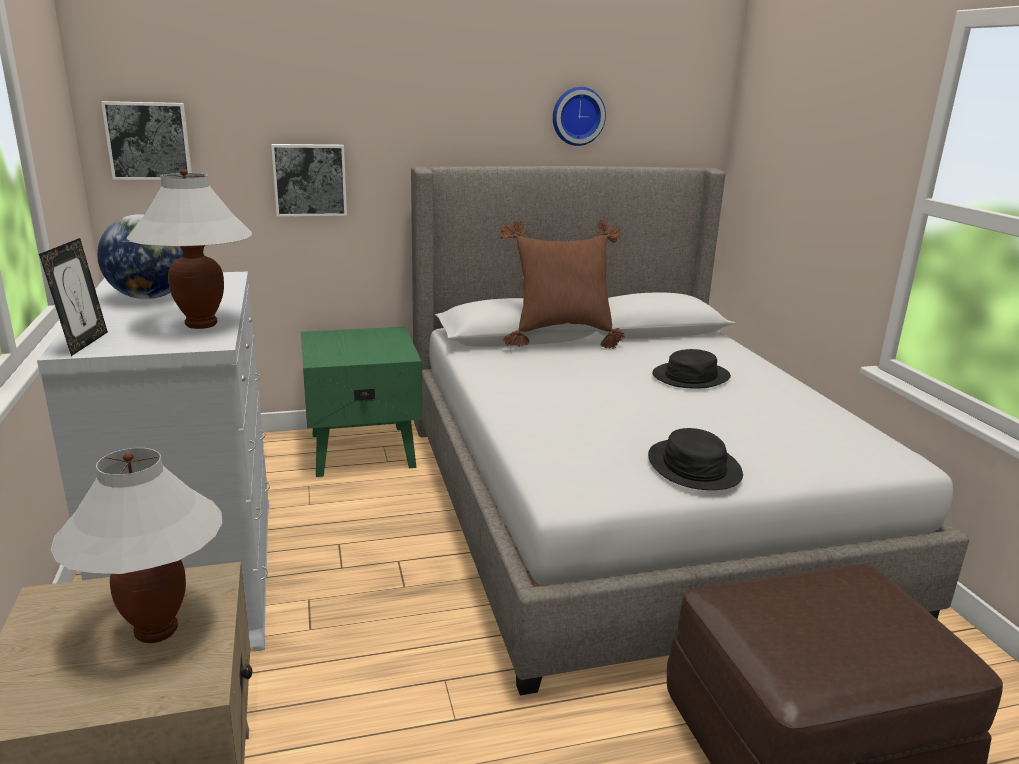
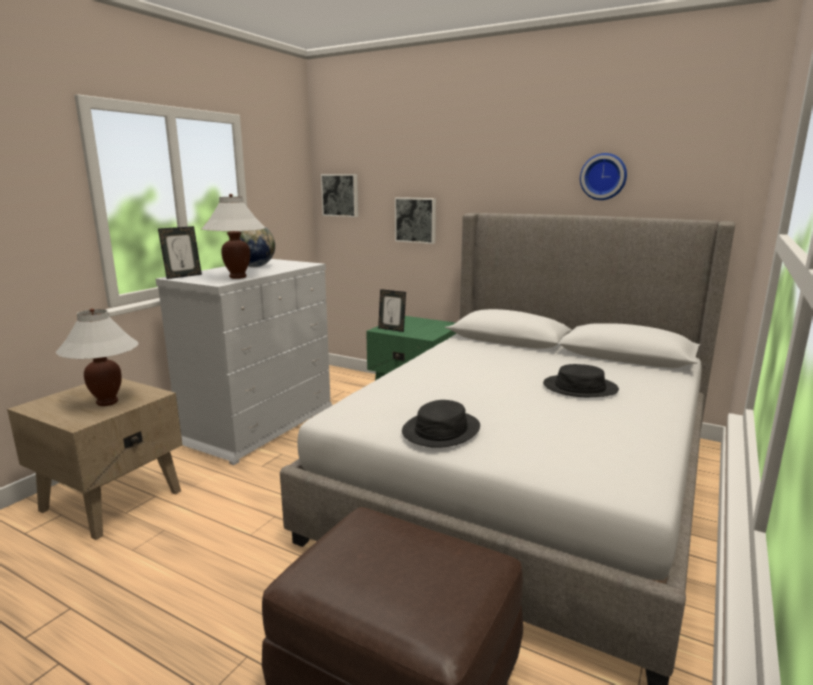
camera: 45 degrees right, 5 degrees down
brown pillow [500,220,625,349] -> none
none -> picture frame [378,289,406,332]

